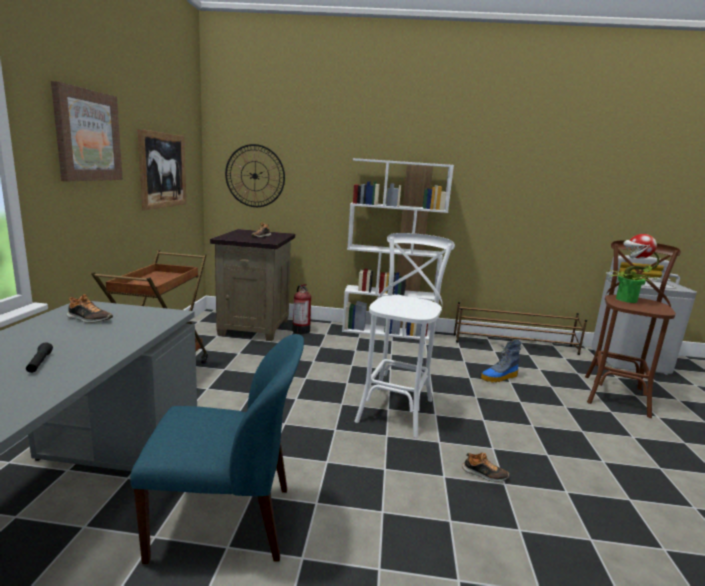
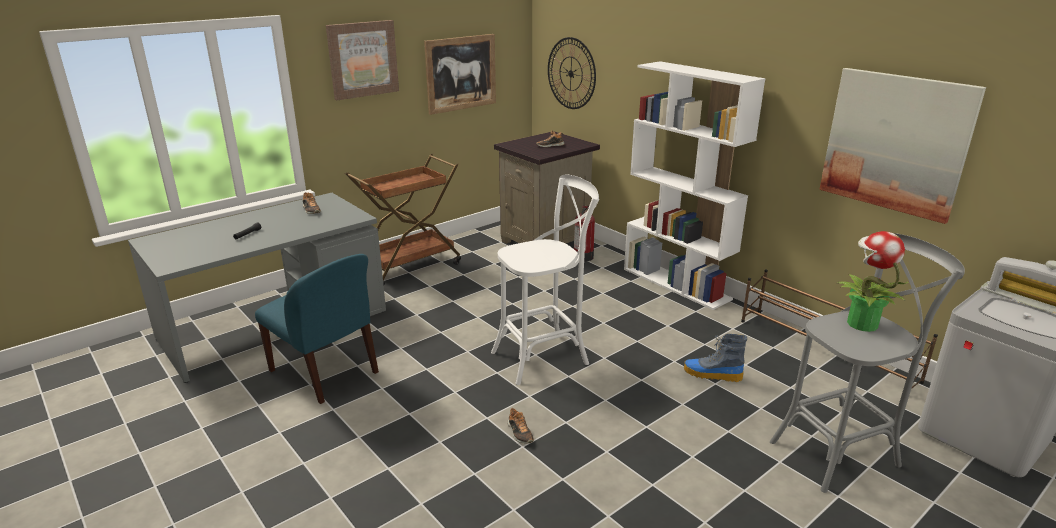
camera: 45 degrees right, 10 degrees up
brown stool [585,240,681,418] -> grey stool [770,233,965,493]
none -> picture [819,68,986,224]

